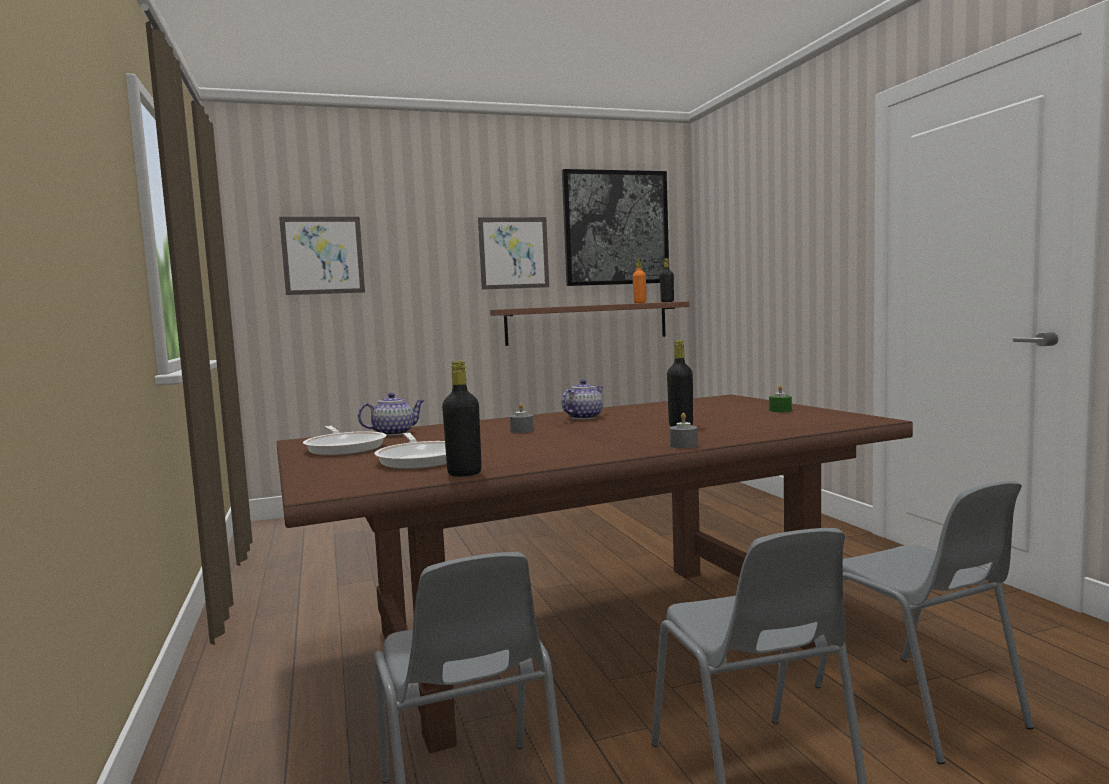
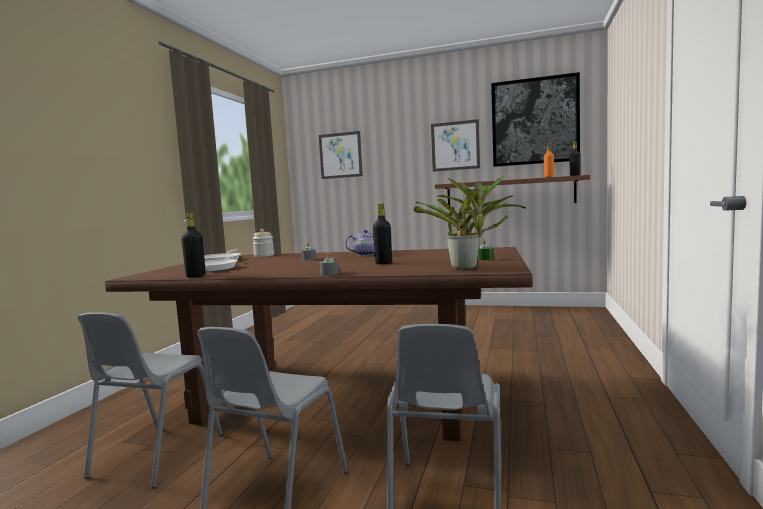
camera: 35 degrees right, 0 degrees up
teapot [358,393,424,436] -> jar [252,229,274,257]
none -> potted plant [413,173,526,270]

